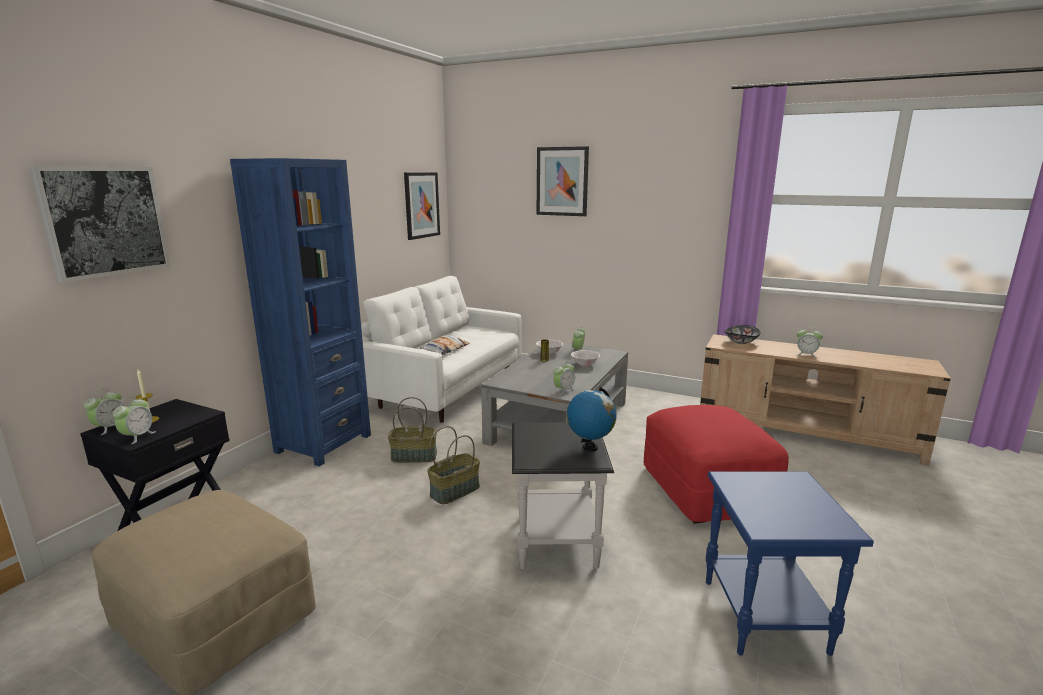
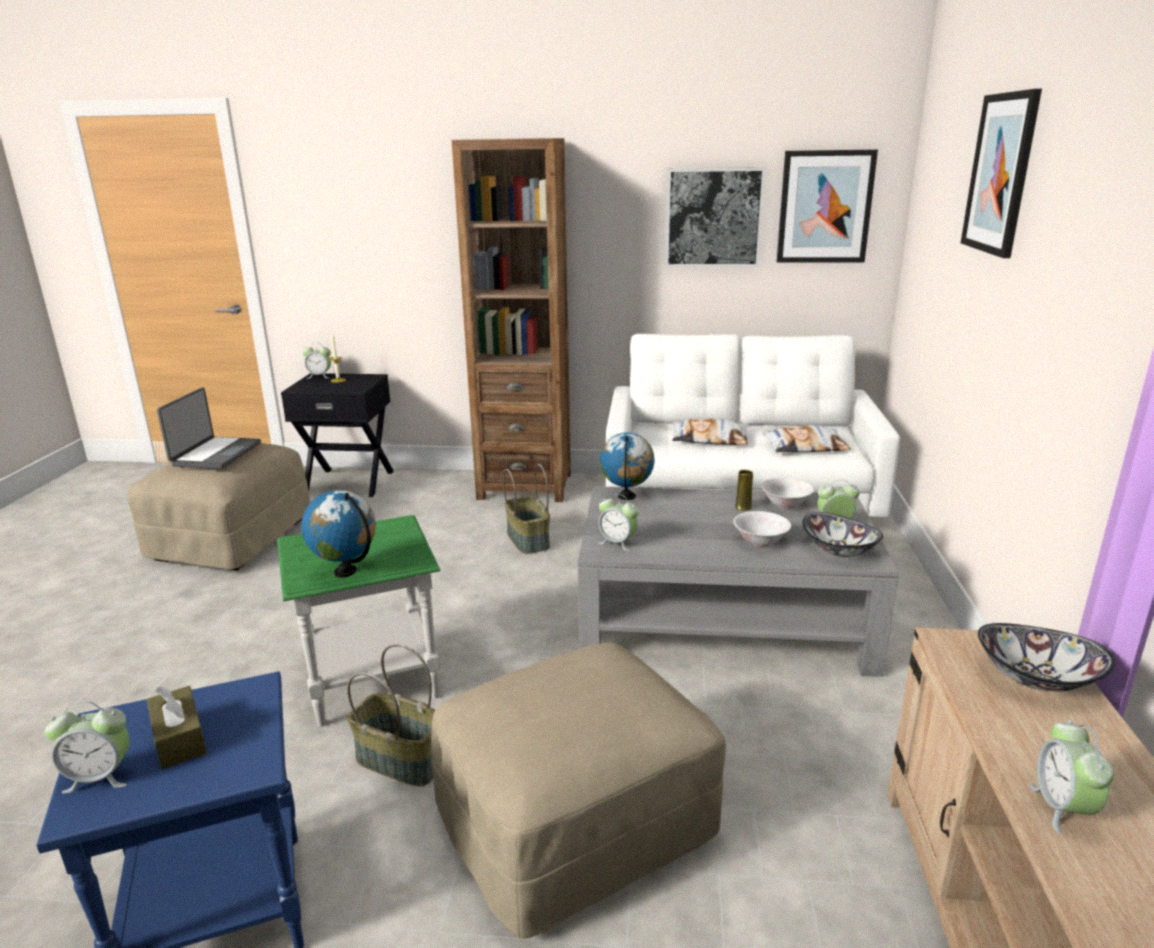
camera: 70 degrees right, 5 degrees up
picture [29,166,171,282] -> picture moved to [665,167,766,267]
alarm clock [113,397,156,444] -> alarm clock moved to [45,701,130,793]
blue bookcase [230,158,371,466] -> brown bookcase [452,138,571,502]
basket [427,426,480,504] -> basket moved to [347,644,435,786]
black side table [512,422,614,569] -> green side table [277,515,441,727]
red ottoman [644,405,789,524] -> beige ottoman [431,642,726,939]
none -> brown tissue box [147,686,207,769]
none -> laptop [157,387,261,469]
none -> globe [600,433,655,500]
none -> pillow [762,425,851,452]
none -> bowl [802,512,883,557]

